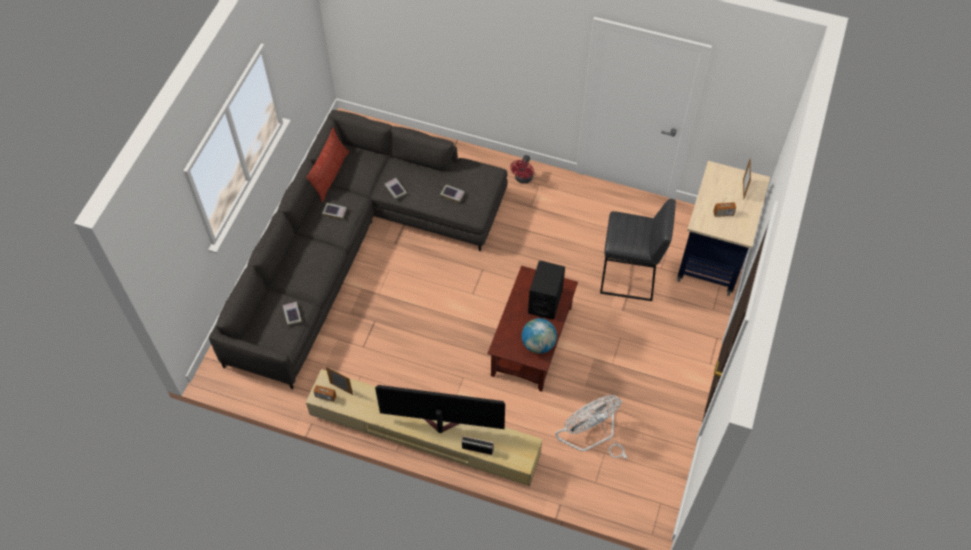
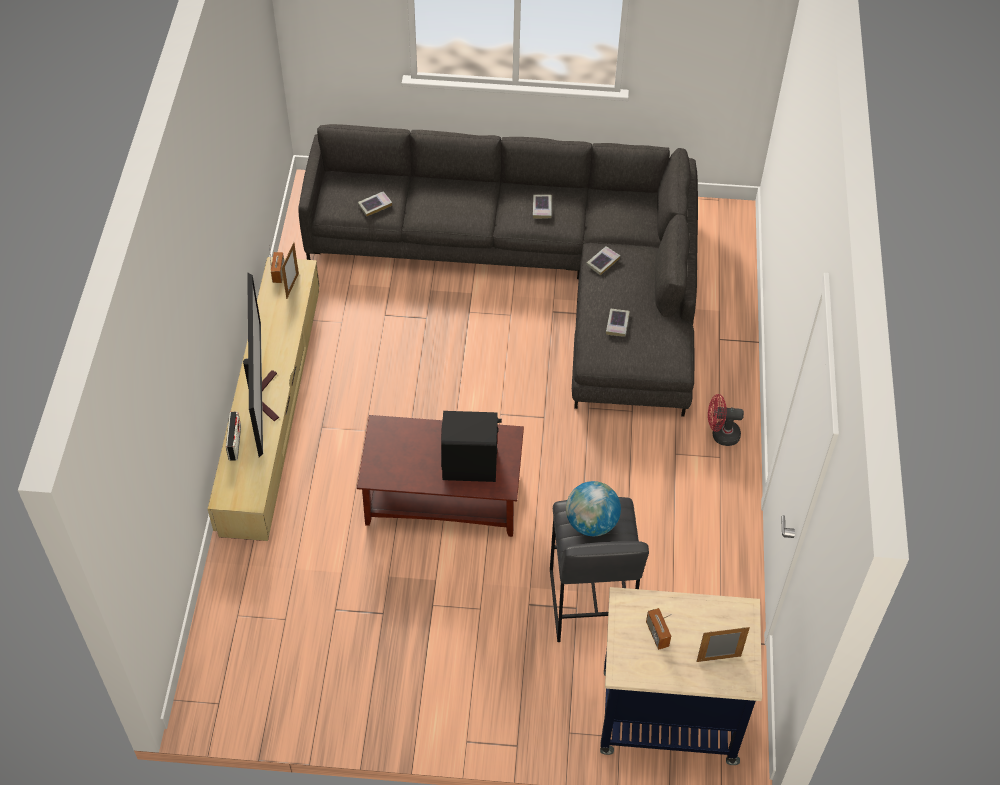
camera: 75 degrees right, 5 degrees down
pillow [306,127,349,203] -> none
globe [522,318,557,354] -> globe moved to [566,481,621,536]
white fan [555,395,627,459] -> none

